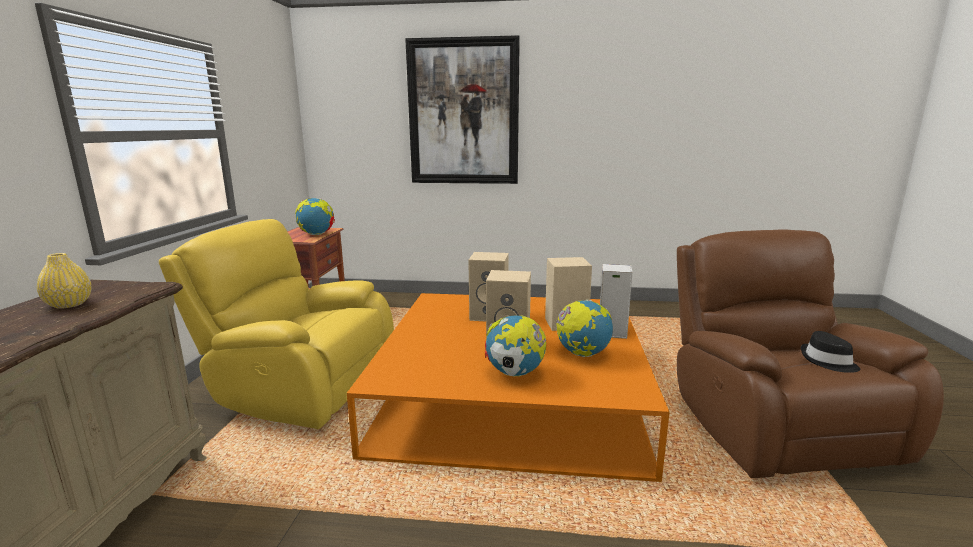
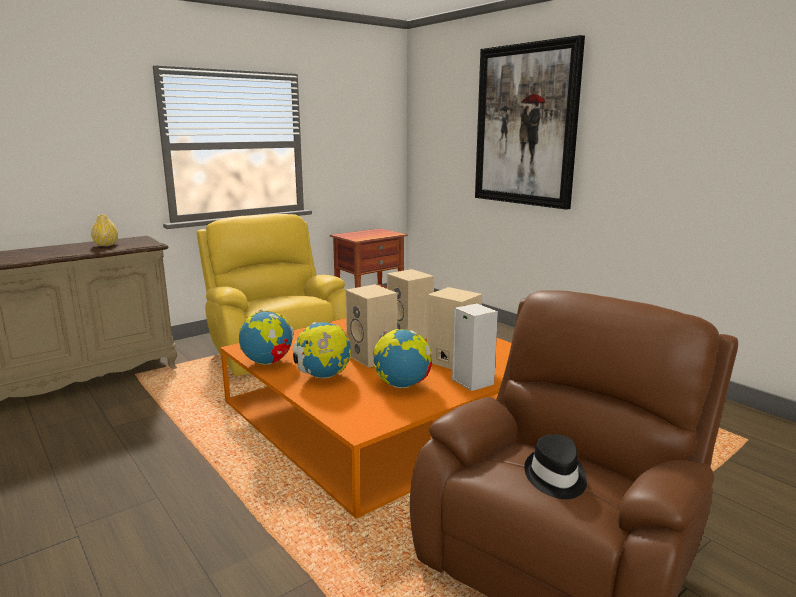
camera: 45 degrees right, 0 degrees up
globe [295,198,335,235] -> globe moved to [239,310,294,365]

